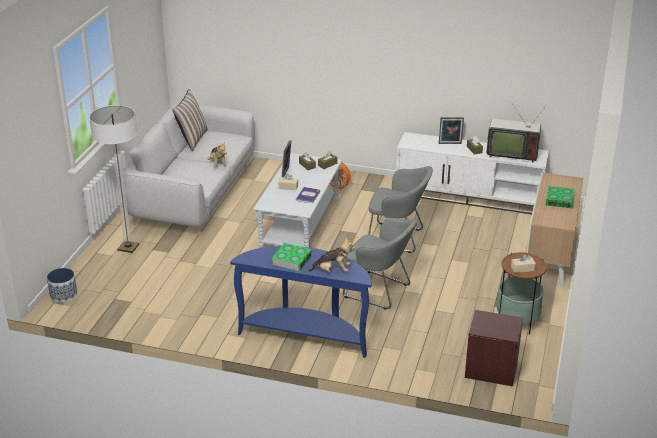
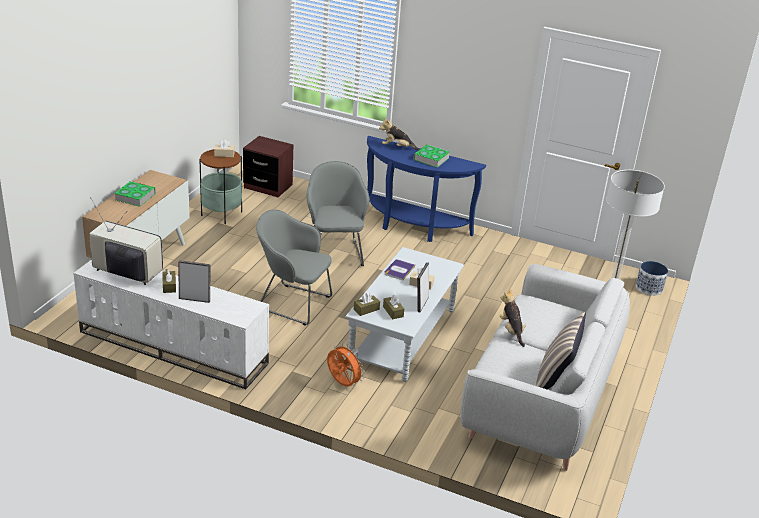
camera: 175 degrees left, 0 degrees up
grey armchair [343,218,417,310] -> grey armchair turned 45 degrees clockwise [306,161,370,266]

